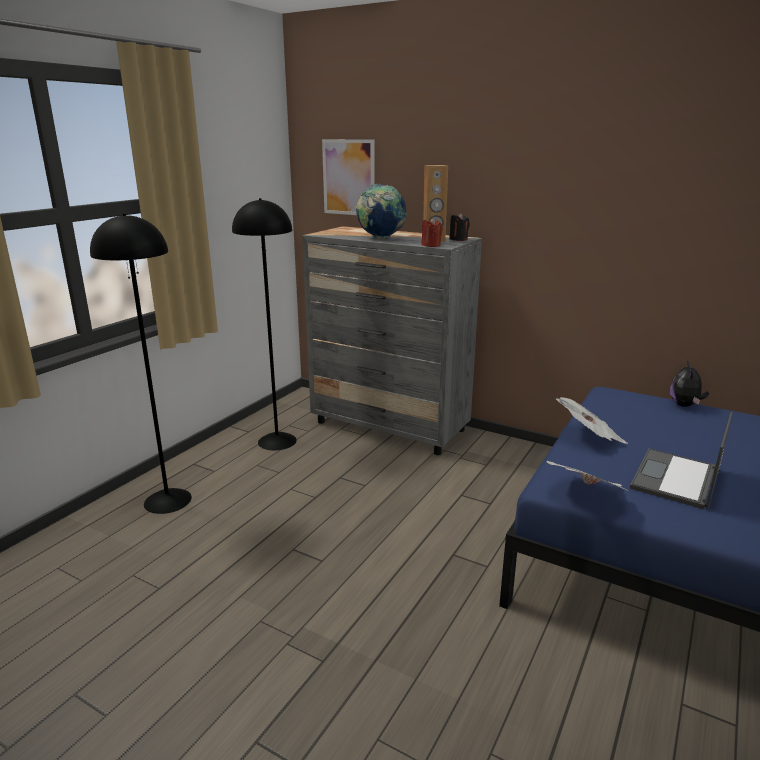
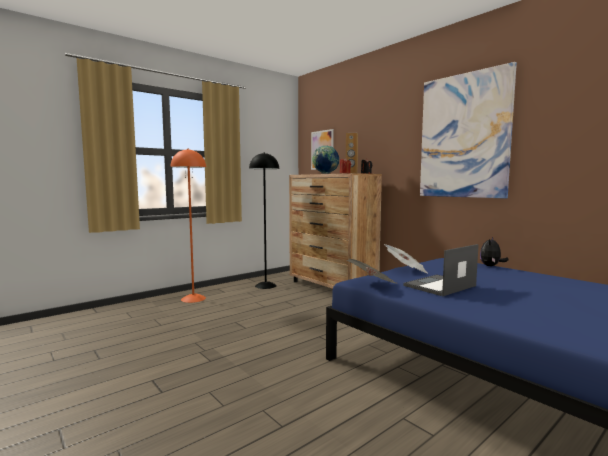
camera: 20 degrees right, 15 degrees down
black floor lamp [90,213,192,514] -> orange floor lamp [171,149,206,303]
grey dresser [302,226,482,455] -> brown dresser [289,173,382,289]
none -> picture [420,62,517,199]

